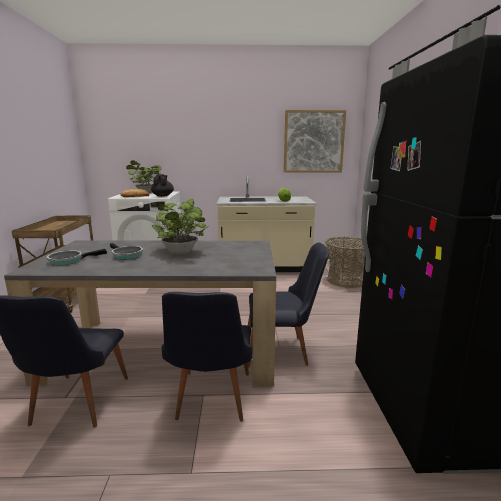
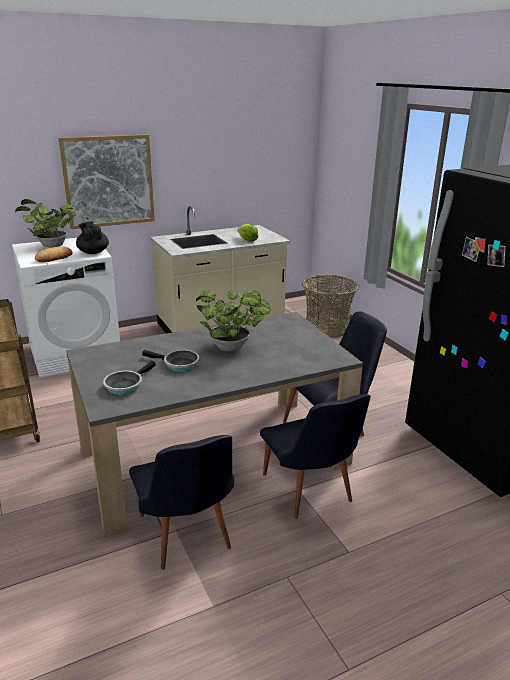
camera: 25 degrees left, 10 degrees up
picture [284,110,346,173] -> picture moved to [58,134,155,229]

